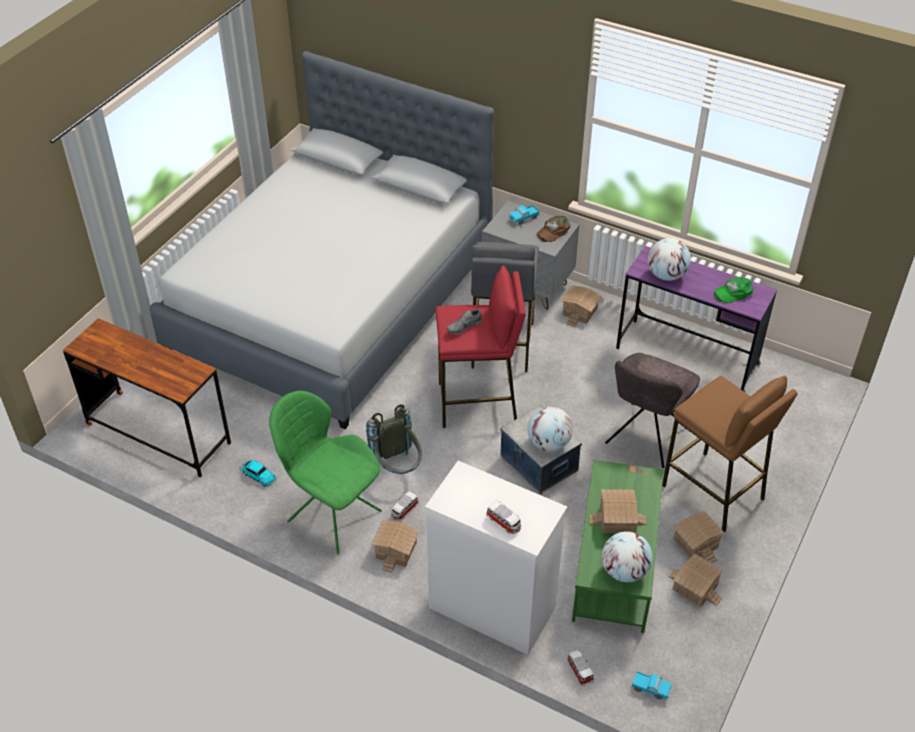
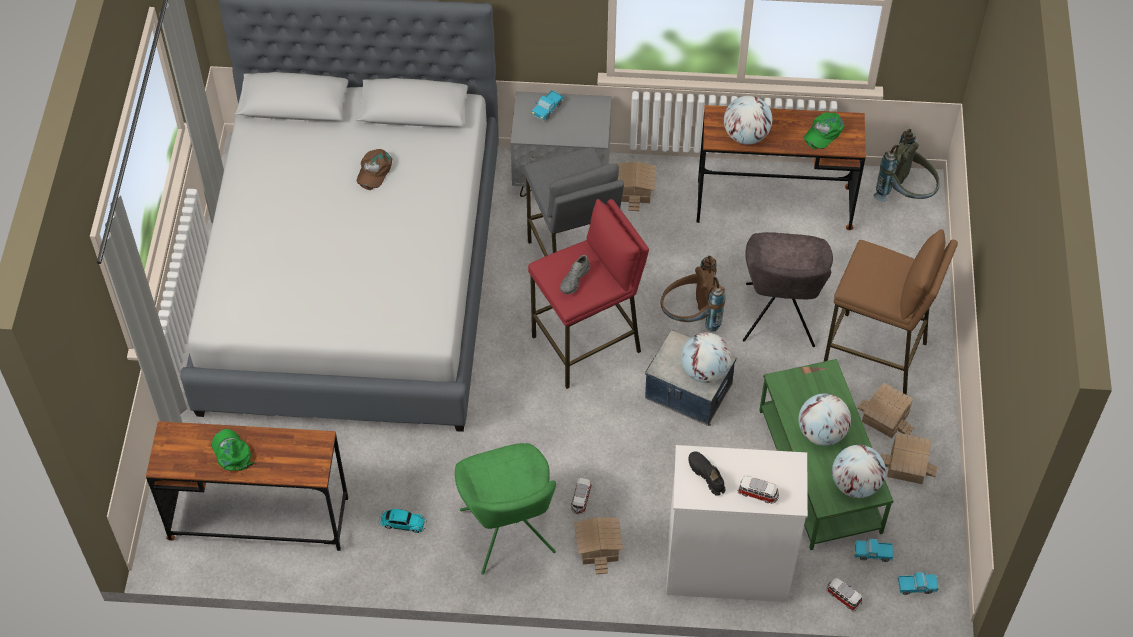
camera: 25 degrees left, 10 degrees up
green chair [269,391,382,554] -> green chair turned 120 degrees counterclockwise [455,443,556,574]
grey backpack [366,404,422,474] -> grey backpack moved to [873,129,940,202]
brown cap [537,216,571,242] -> brown cap moved to [357,149,392,190]
toy house [589,489,647,533] -> globe [799,394,851,446]
purple desk [616,246,777,392] -> brown desk [697,105,866,230]
none -> green cap [212,429,255,471]
none -> brown backpack [660,256,726,332]
none -> black shoe [688,451,726,496]
none -> toy truck [854,538,893,562]

